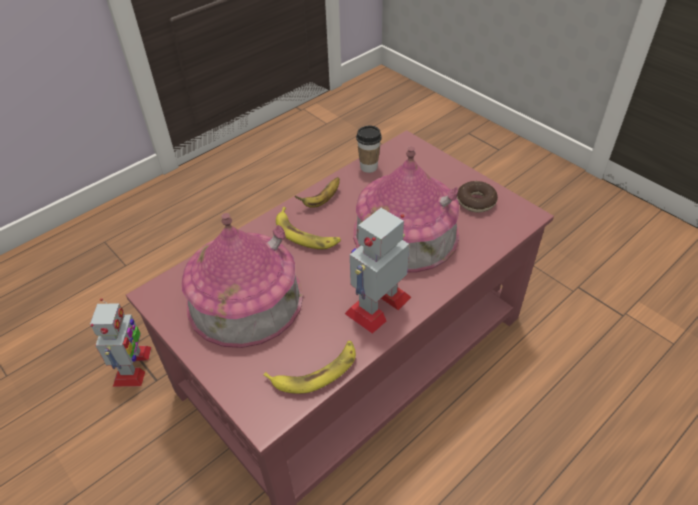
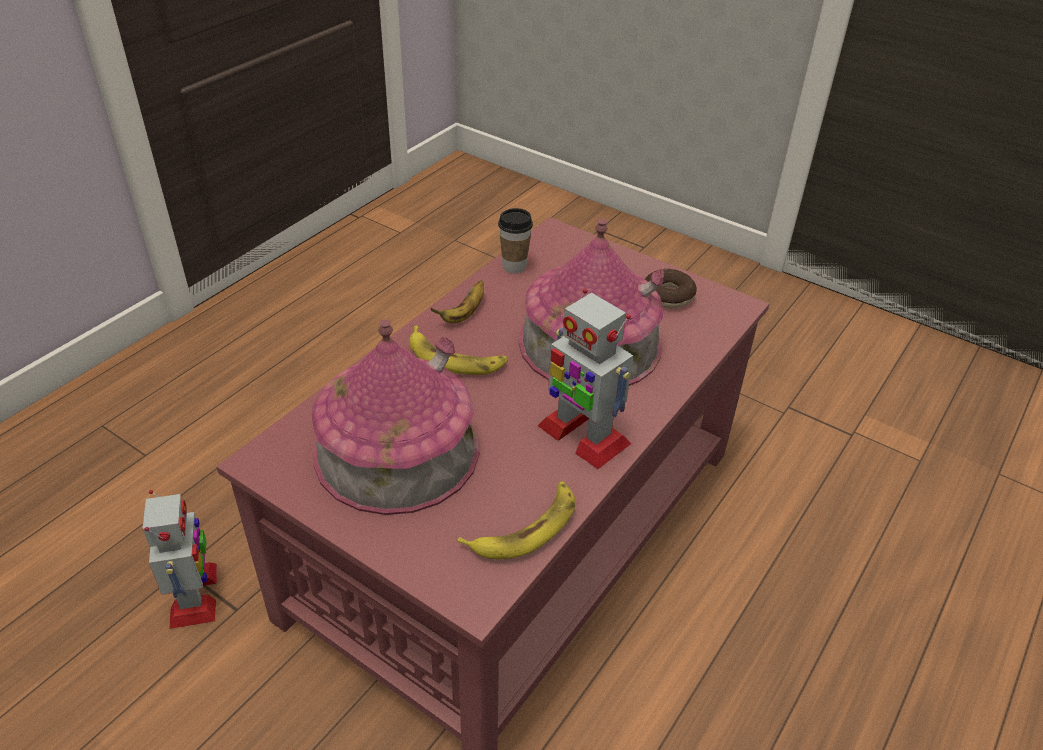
camera: 15 degrees left, 5 degrees down
toy robot [345,208,411,334] -> toy robot turned 75 degrees counterclockwise [537,289,633,469]

